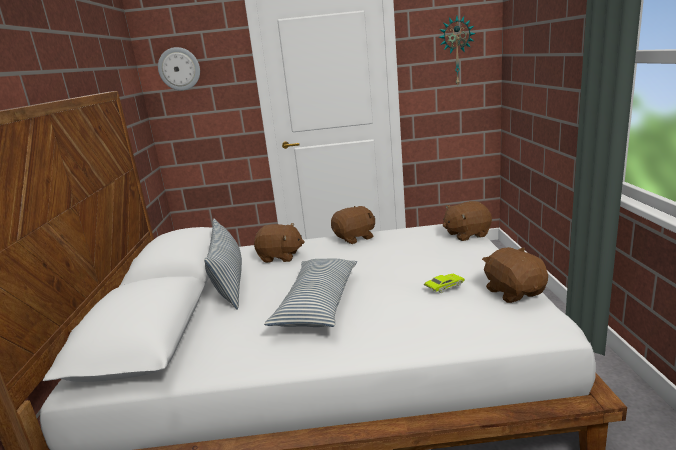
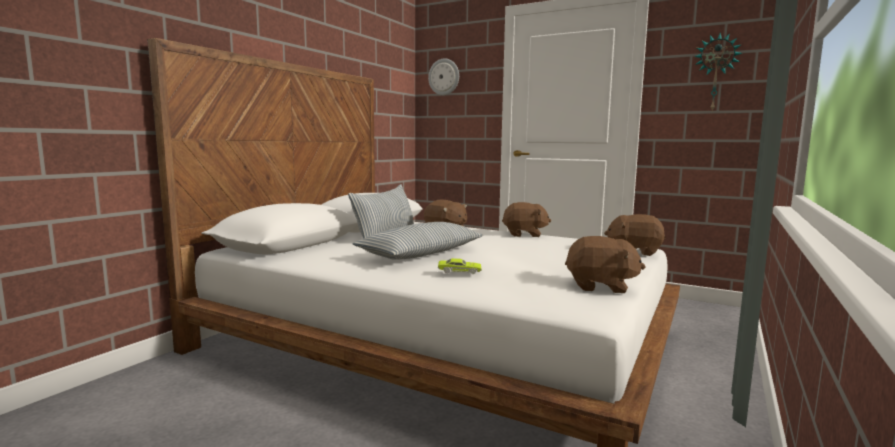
camera: 30 degrees right, 10 degrees down
green toy car [424,274,465,293] -> green toy car moved to [438,258,482,274]
brown plush toy [482,247,548,303] -> brown plush toy turned 90 degrees clockwise [565,236,645,293]

